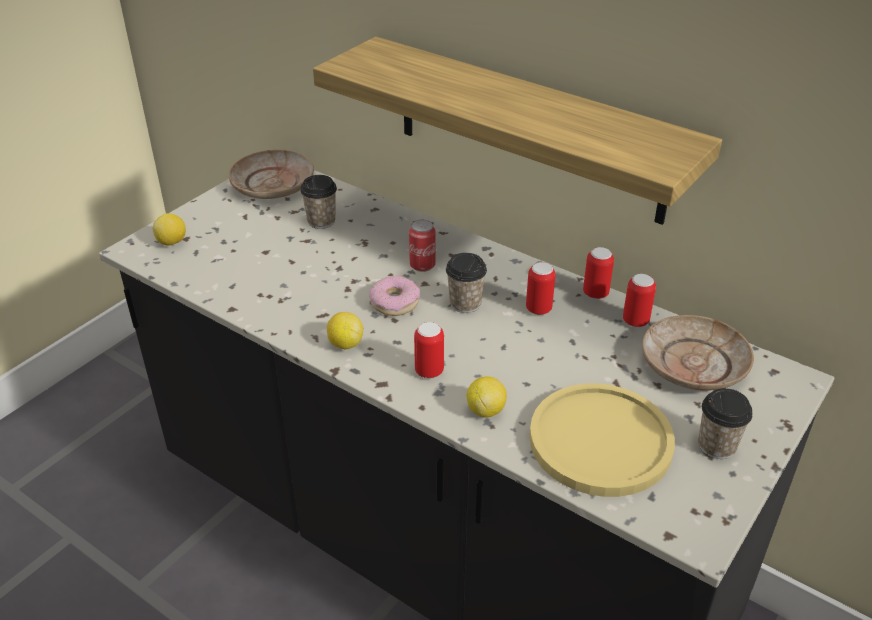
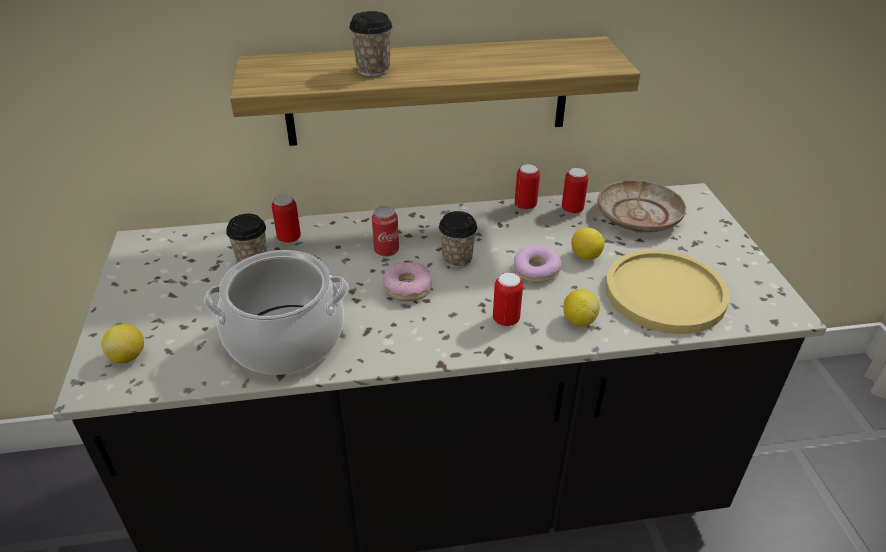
camera: 45 degrees left, 0 degrees up
beige plate [229,149,314,199] -> none
lemon [327,312,363,349] -> lemon moved to [571,227,605,260]
can [526,262,556,315] -> can moved to [272,195,301,243]
cup [698,388,753,459] -> cup moved to [349,11,393,77]
none -> cooking pot [204,250,348,375]
none -> donut [514,246,562,283]

